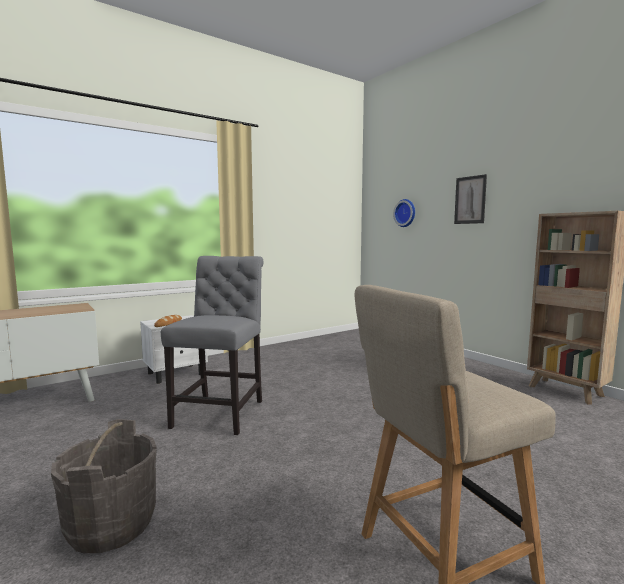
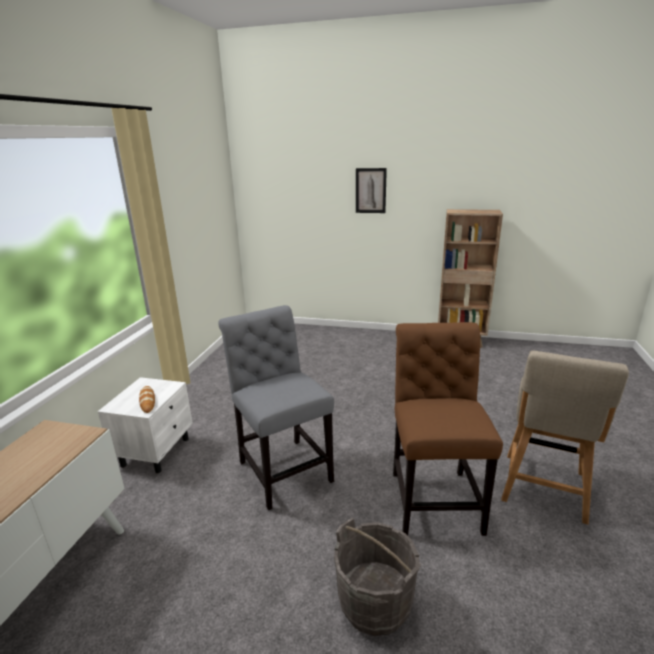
camera: 40 degrees left, 15 degrees up
wall clock [393,199,415,227] -> none
none -> brown chair [393,322,503,536]

